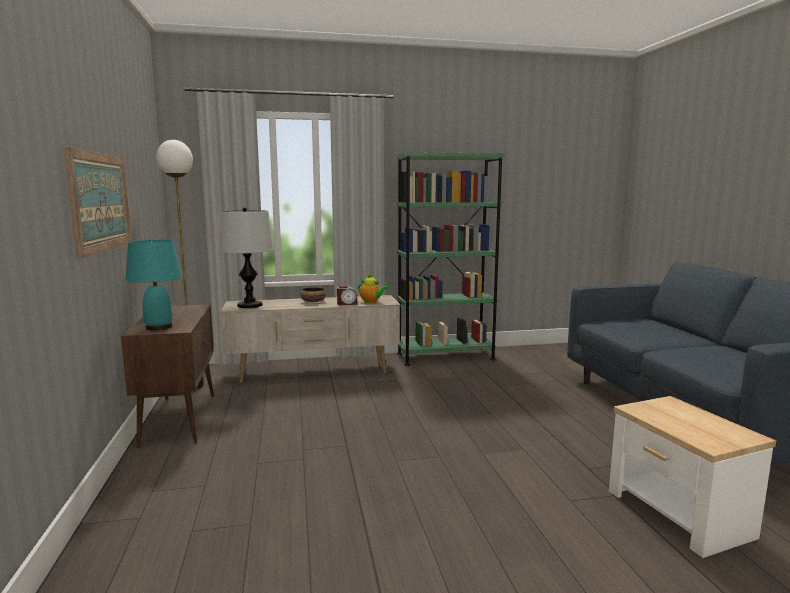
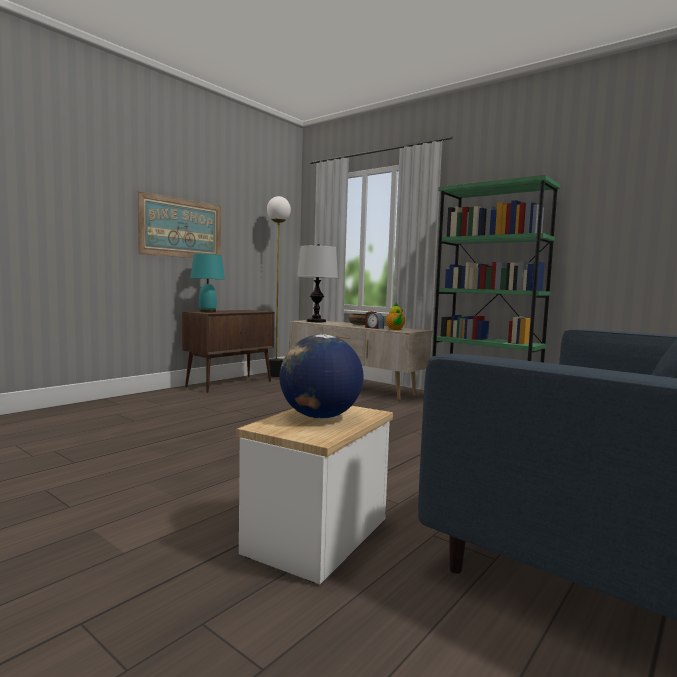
camera: 50 degrees right, 5 degrees down
none -> globe [279,334,363,419]

